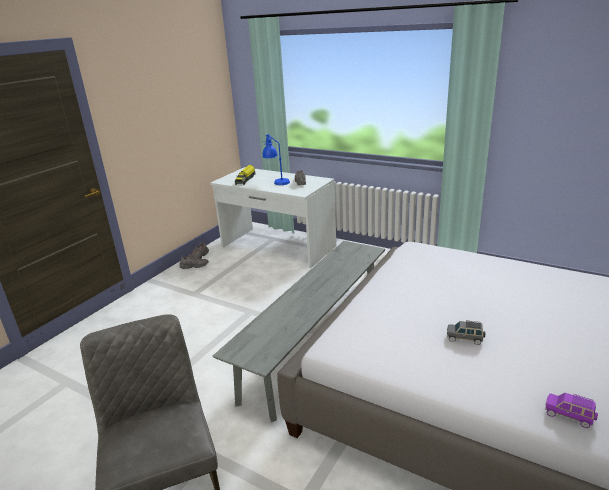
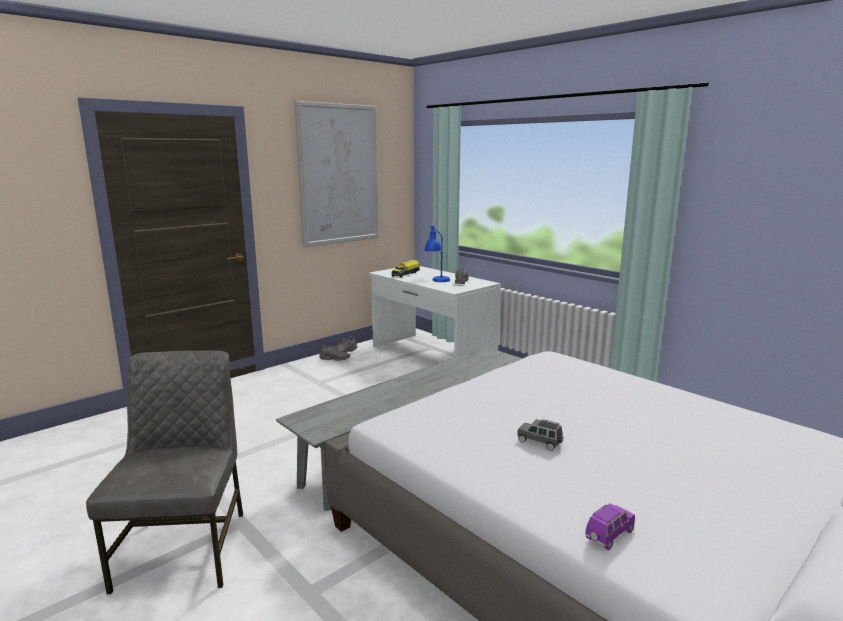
camera: 15 degrees right, 10 degrees down
purple toy car [545,393,598,428] -> purple toy car turned 90 degrees clockwise [585,503,635,550]
none -> picture [294,101,379,247]

